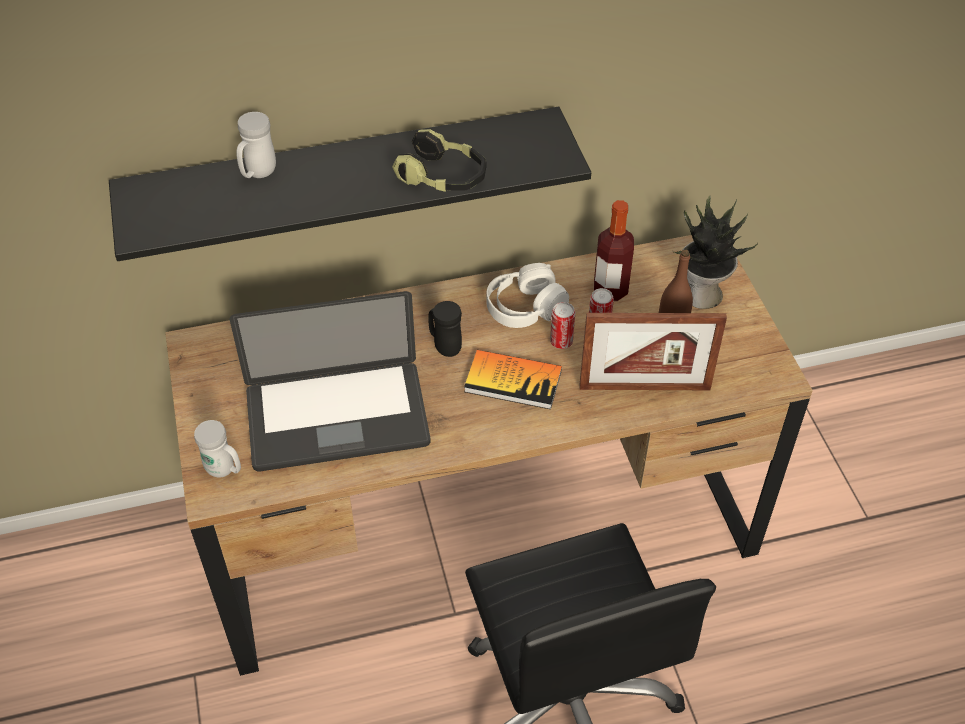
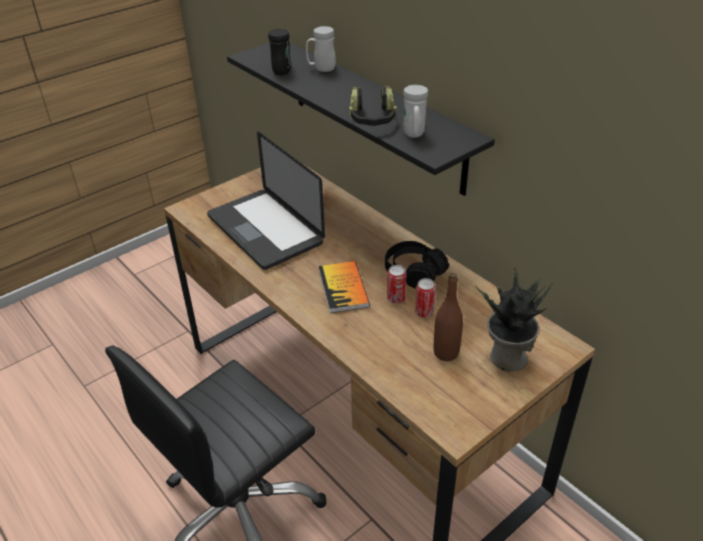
camera: 65 degrees right, 10 degrees down
white mug [194,420,241,478] -> white mug moved to [403,85,428,138]
black mug [428,301,462,357] -> black mug moved to [268,29,291,75]
white headphones [486,263,569,328] -> black headphones [385,241,449,288]
picture frame [579,313,727,390] -> none
bottle [594,200,634,301] -> none

